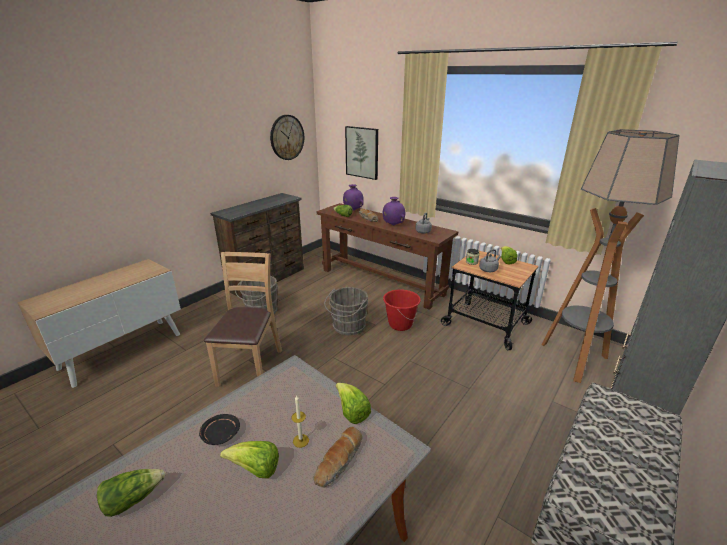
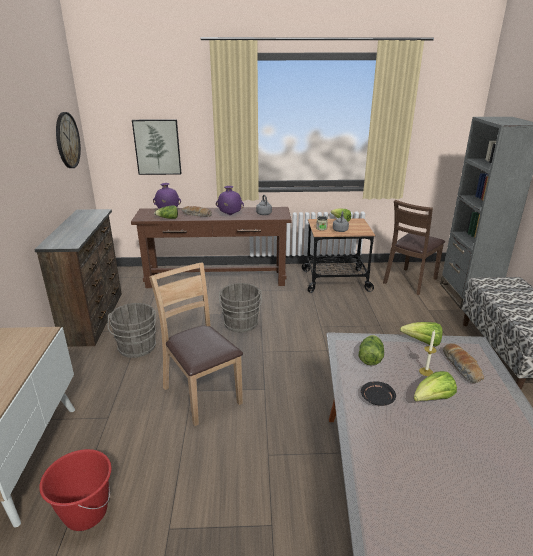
camera: 40 degrees left, 0 degrees up
lettuce [97,469,165,517] -> lettuce moved to [359,335,384,366]
red bucket [383,289,421,331] -> red bucket moved to [39,449,111,531]
floor lamp [541,129,680,383] -> brown chair [383,200,445,295]

